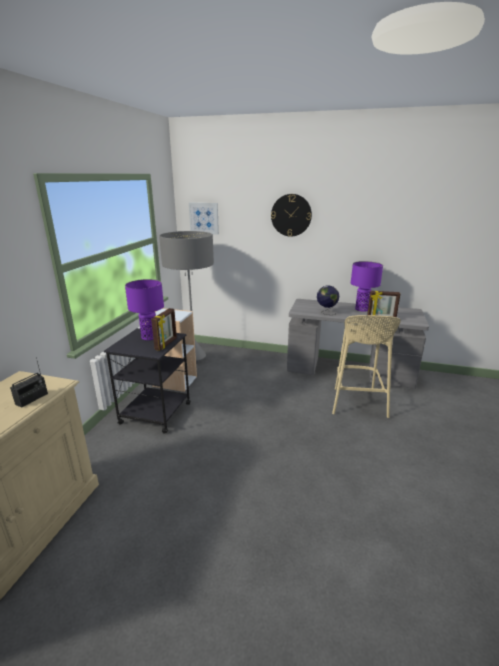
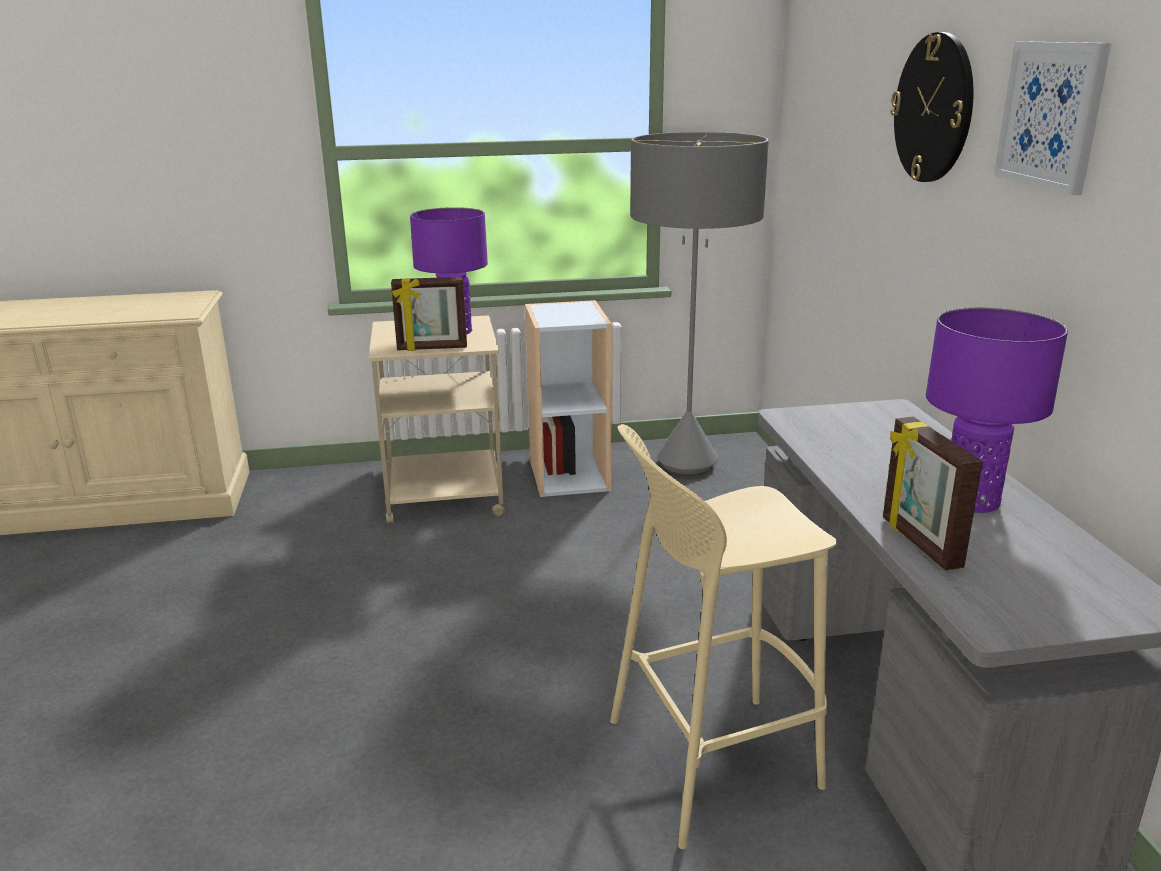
camera: 65 degrees right, 0 degrees up
radio [10,357,48,408] -> none
black cart [104,328,191,434] -> beige cart [369,315,505,523]
picture [189,203,219,235] -> picture moved to [994,41,1112,195]
globe [317,285,339,315] -> none

